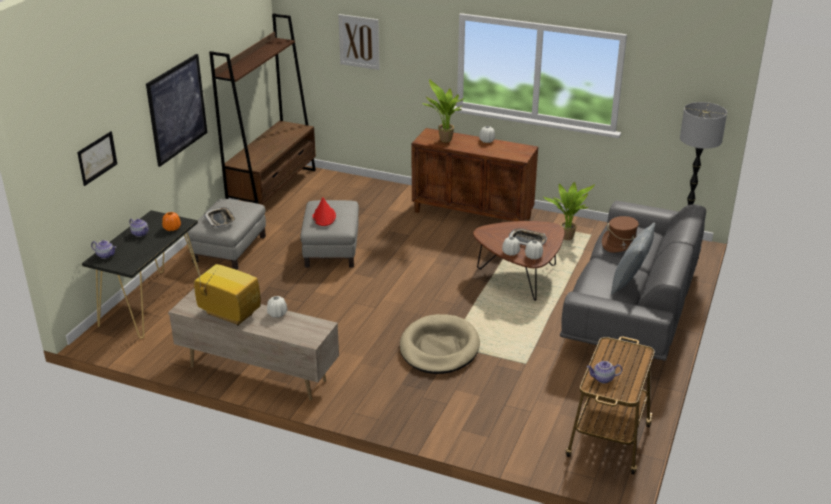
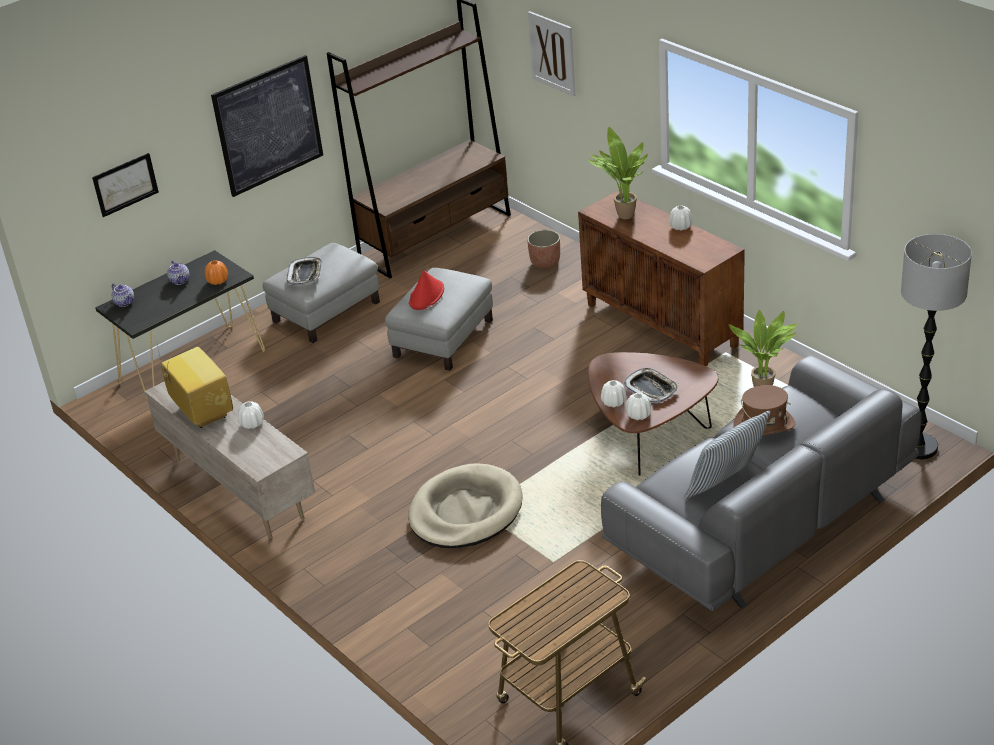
camera: 30 degrees right, 5 degrees up
teapot [587,361,622,383] -> none
none -> planter [527,230,560,268]

